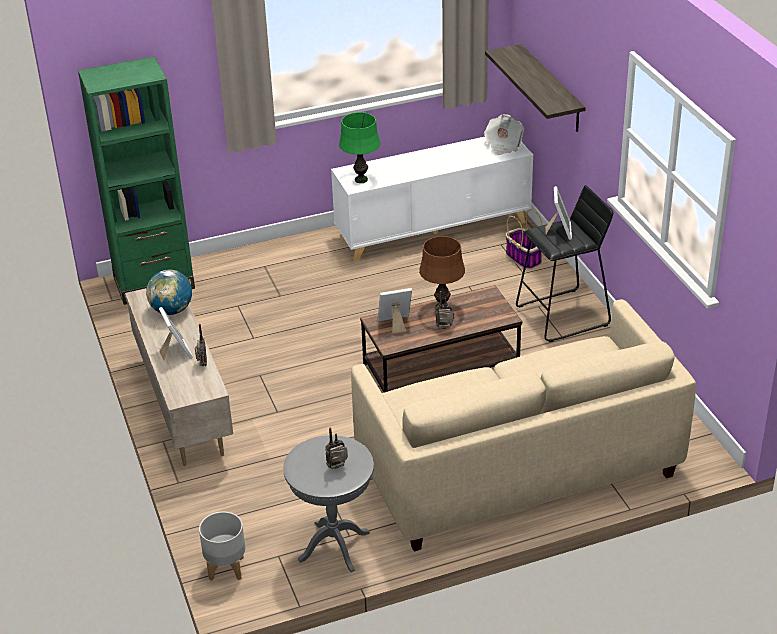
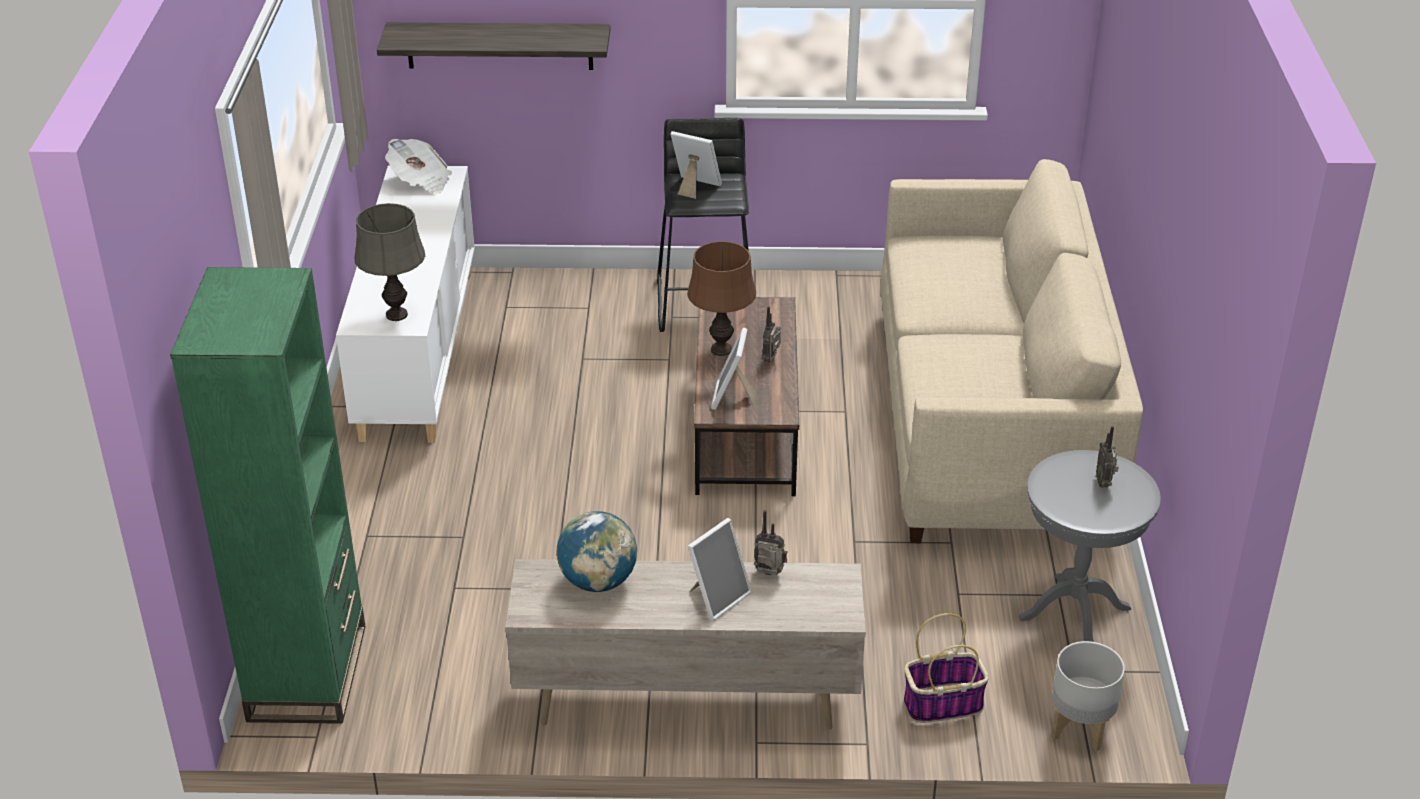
camera: 70 degrees left, 0 degrees up
picture frame [159,307,193,360] -> picture frame turned 135 degrees clockwise [688,518,752,621]
green table lamp [339,112,381,183] -> grey table lamp [354,203,425,321]
basket [506,209,542,270] -> basket moved to [904,613,989,723]

